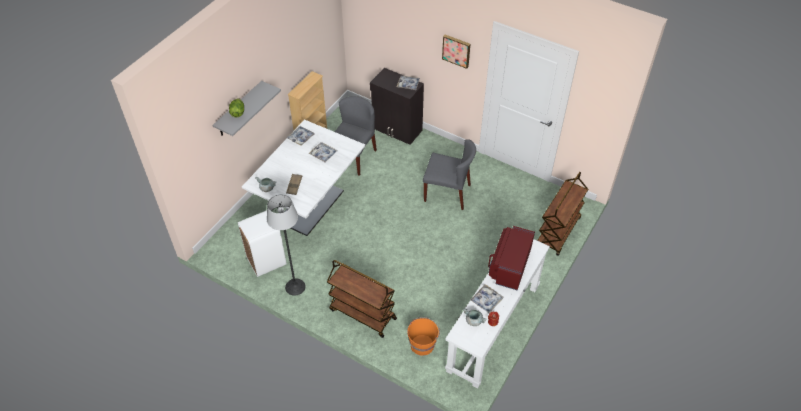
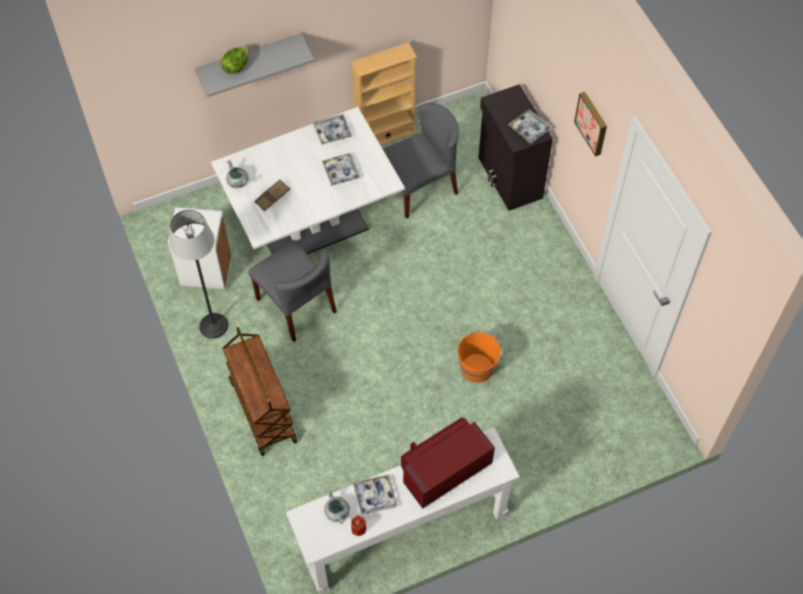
camera: 35 degrees right, 10 degrees up
orange bucket [407,317,440,356] -> orange bucket moved to [458,331,503,383]
grey chair [423,139,476,210] -> grey chair moved to [248,240,337,342]
brown cart [537,172,588,256] -> none

